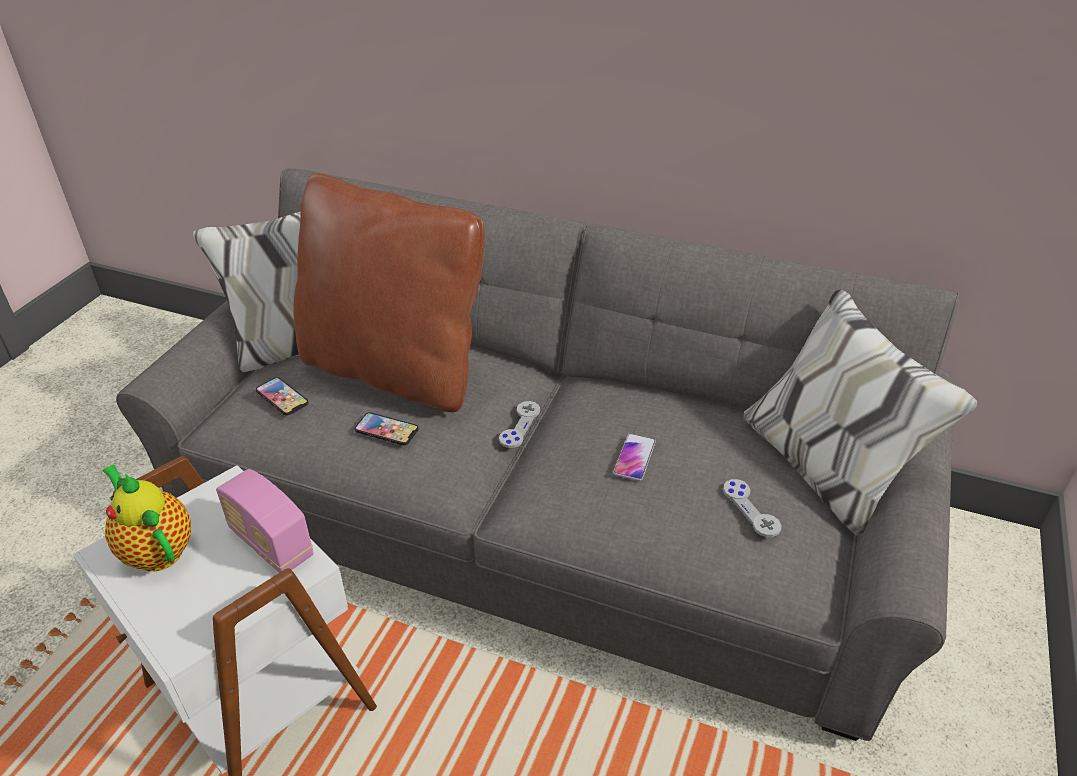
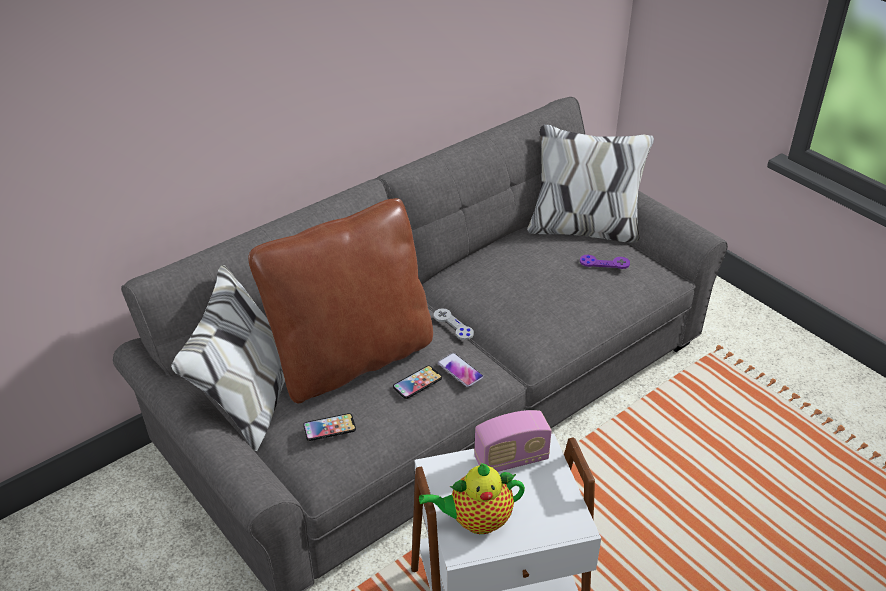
camera: 60 degrees left, 0 degrees up
phone [613,433,656,481] -> phone moved to [438,353,484,387]
grey game controller [723,479,781,537] -> purple game controller [580,255,630,269]

